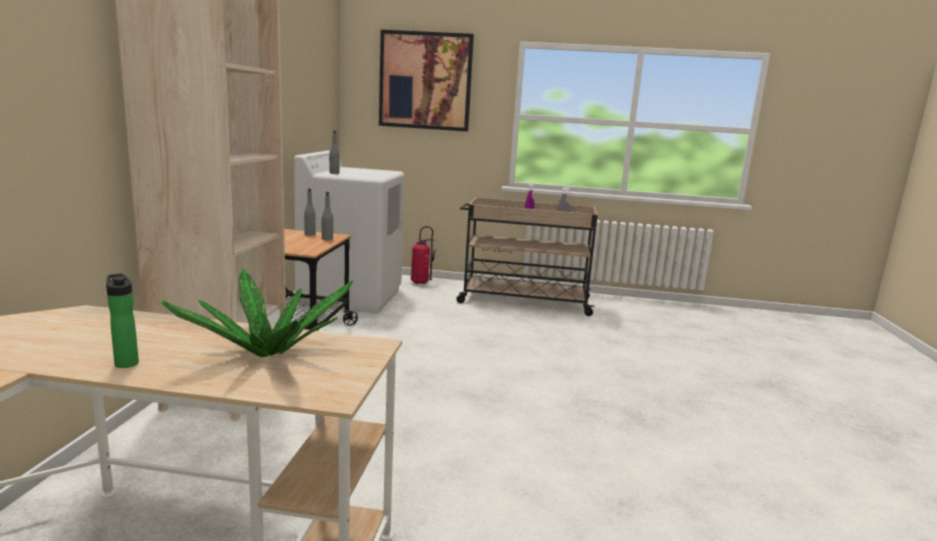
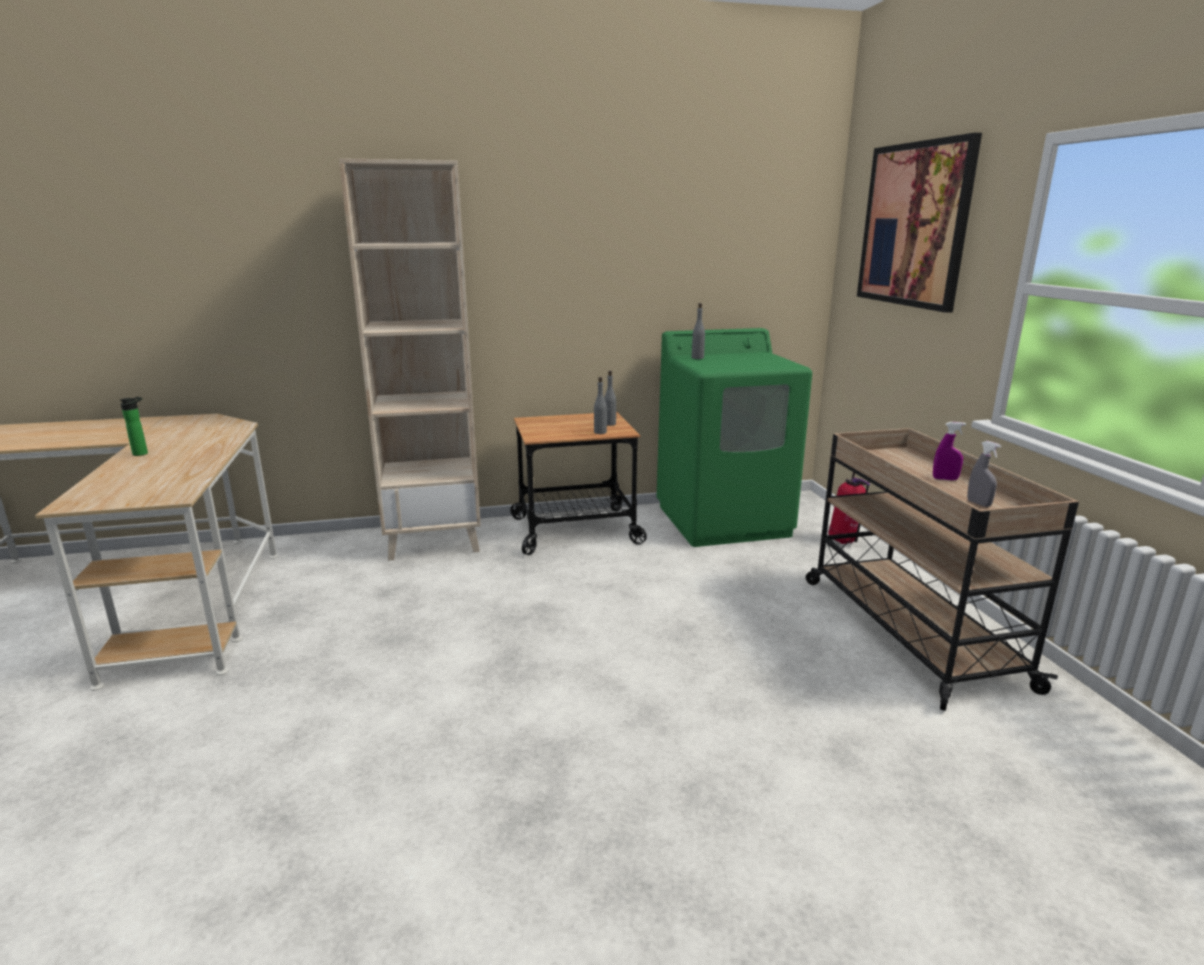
camera: 70 degrees right, 5 degrees up
potted plant [161,268,353,357] -> none
white washing machine [294,150,405,313] -> green washing machine [657,328,812,547]

